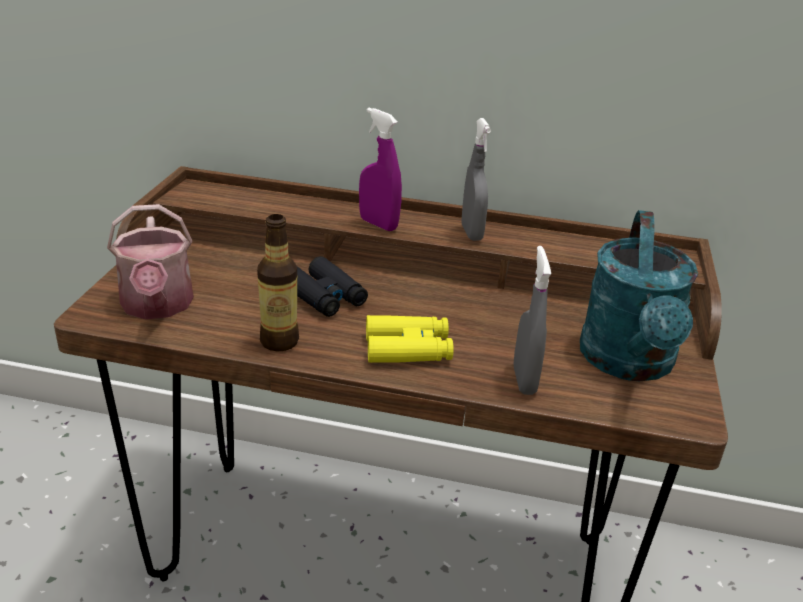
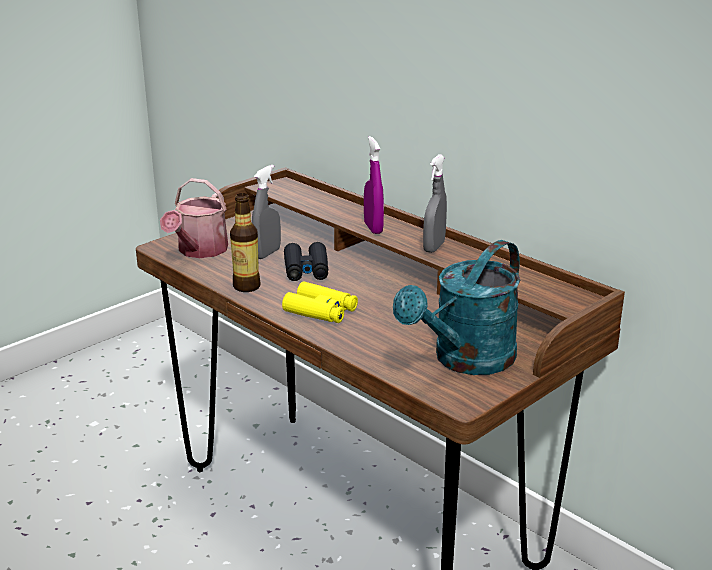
camera: 35 degrees right, 5 degrees down
grey spray bottle [513,246,551,395] -> grey spray bottle moved to [252,165,281,259]

